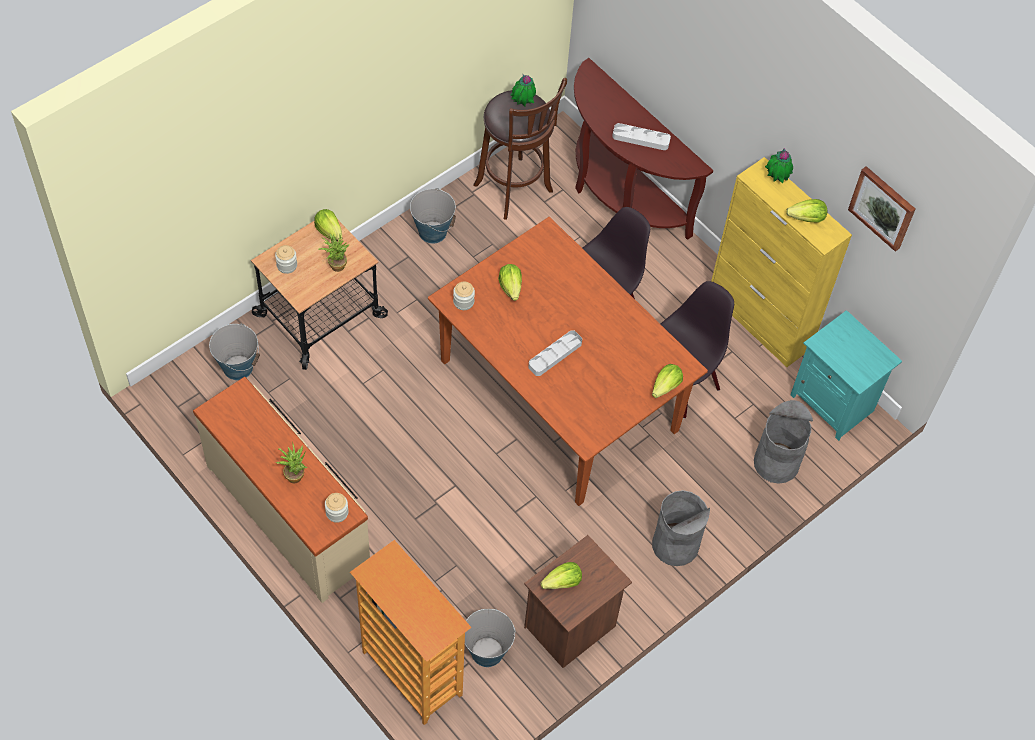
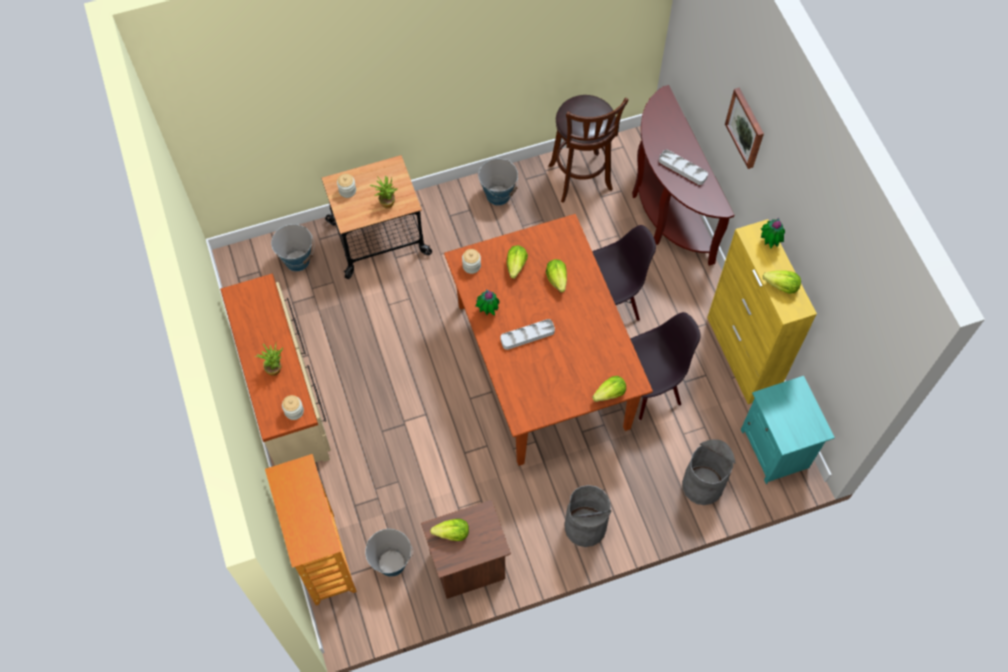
camera: 25 degrees right, 5 degrees up
lettuce [314,209,343,242] -> lettuce moved to [546,259,567,293]
potted plant [510,74,536,106] -> potted plant moved to [475,289,500,316]
picture [848,166,915,252] -> picture moved to [725,87,764,169]

